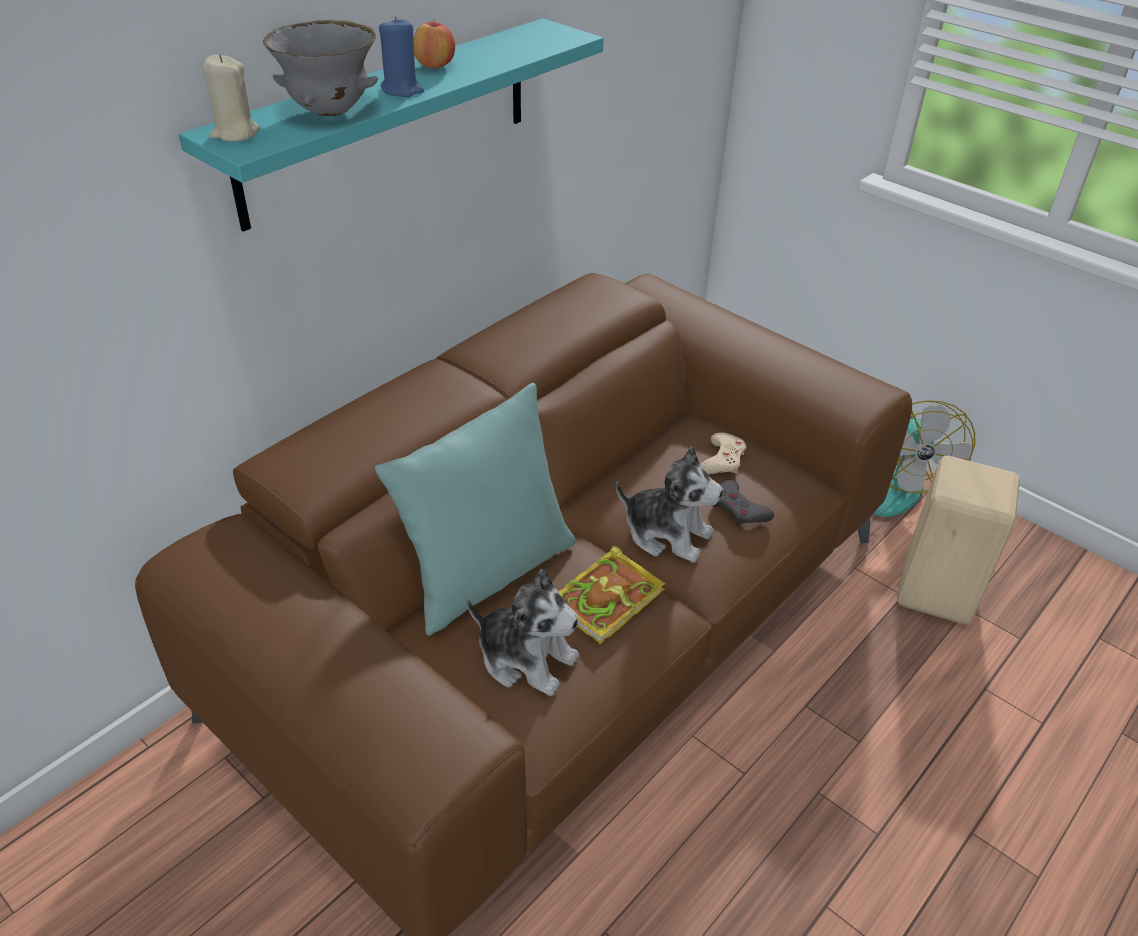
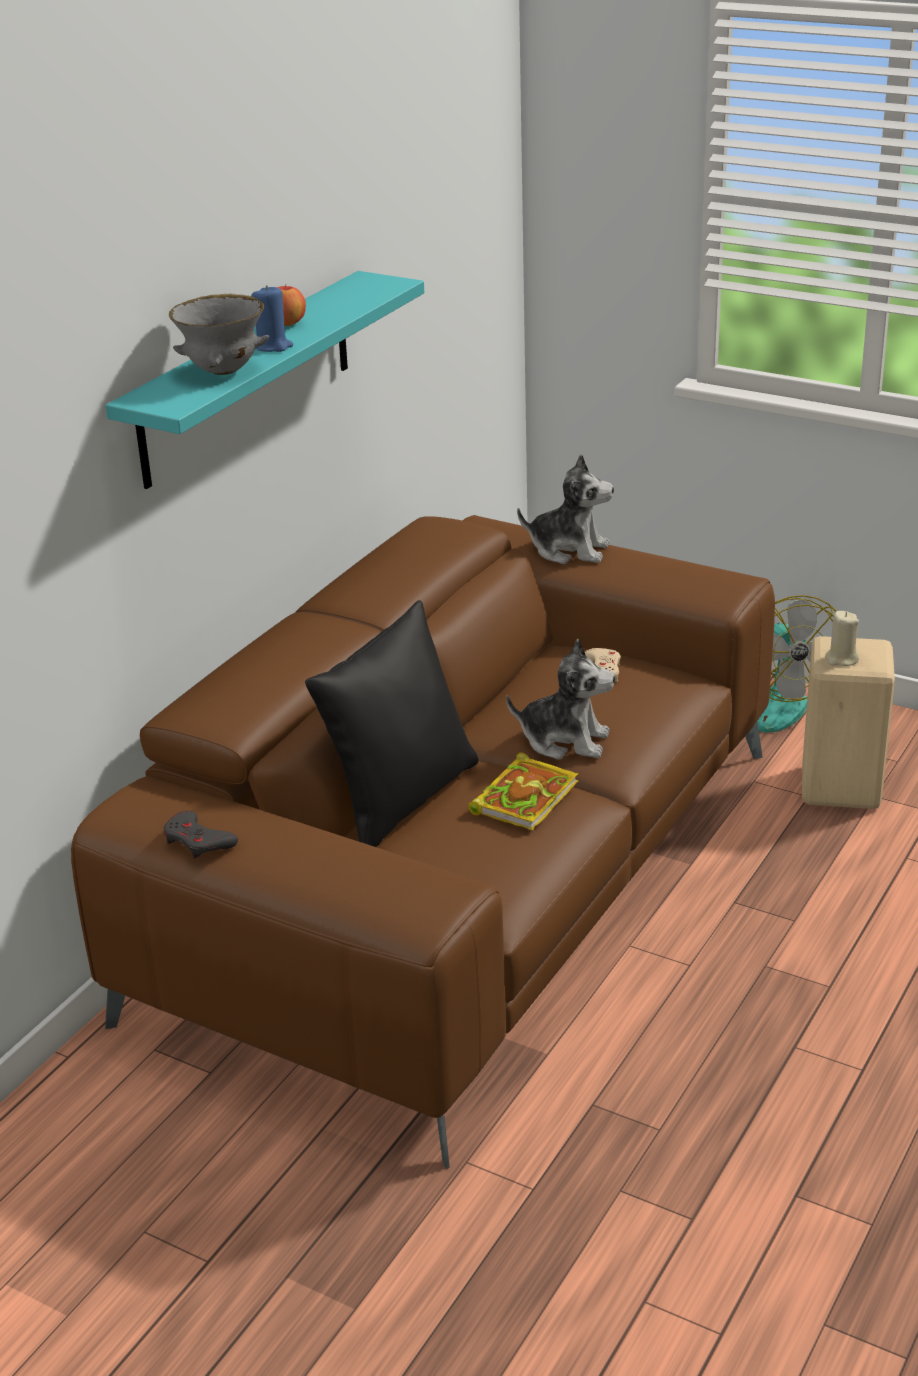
camera: 10 degrees left, 10 degrees down
beige candle [203,54,259,142] -> beige candle moved to [825,611,859,666]
turquoise pillow [375,383,576,636] -> black pillow [305,600,479,847]
plush toy [467,569,579,696] -> plush toy moved to [517,454,614,564]
grey game controller [714,480,774,526] -> grey game controller moved to [163,811,238,859]

